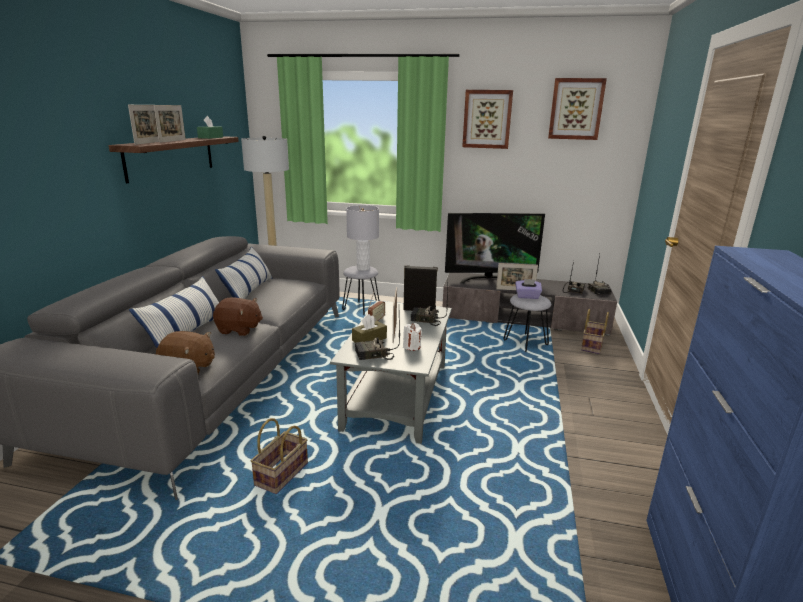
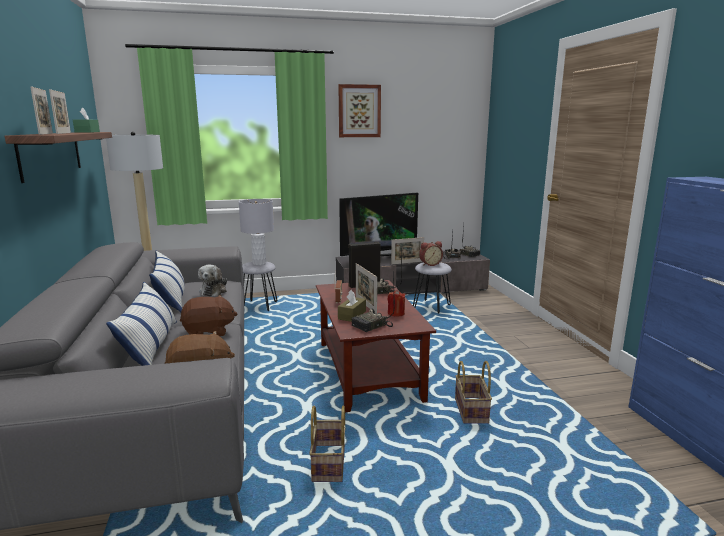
camera: 25 degrees left, 5 degrees down
grey coffee table [330,301,452,444] -> brown coffee table [316,280,436,412]
white candle [403,323,422,351] -> red candle [388,290,405,317]
purple tissue box [515,279,542,299] -> alarm clock [419,241,443,266]
picture [548,78,607,140] -> none
basket [581,309,609,354] -> basket moved to [455,361,492,423]
none -> plush toy [198,264,227,297]

